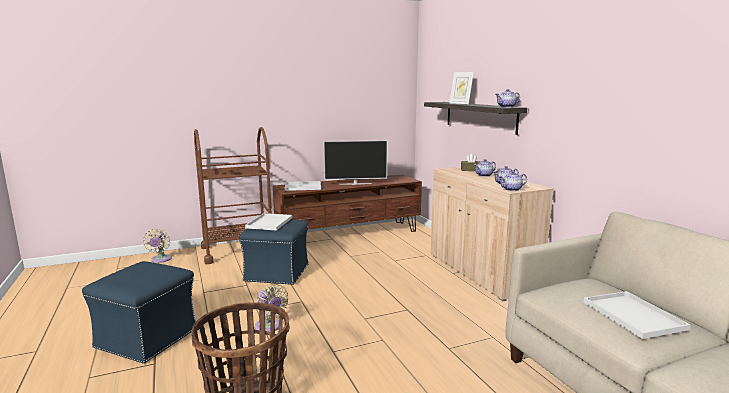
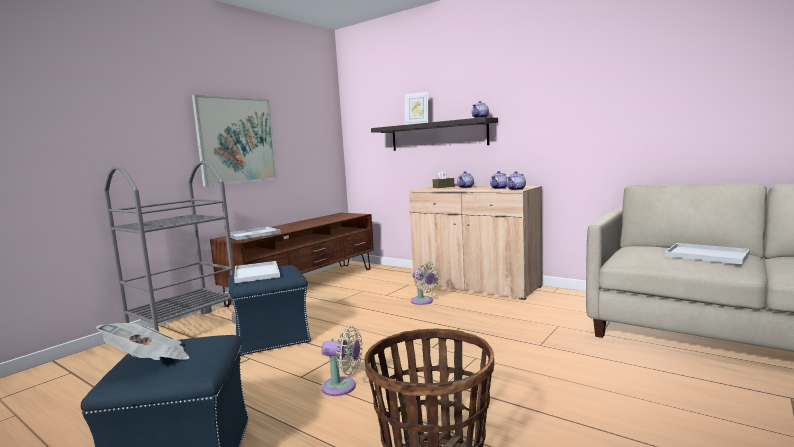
camera: 30 degrees left, 5 degrees down
beige fan [142,228,172,263] -> beige fan moved to [411,262,440,305]
brown cart [194,127,272,264] -> grey cart [104,160,236,332]
television [323,140,388,185] -> none
none -> newspaper [96,323,189,360]
none -> picture [192,95,277,186]

